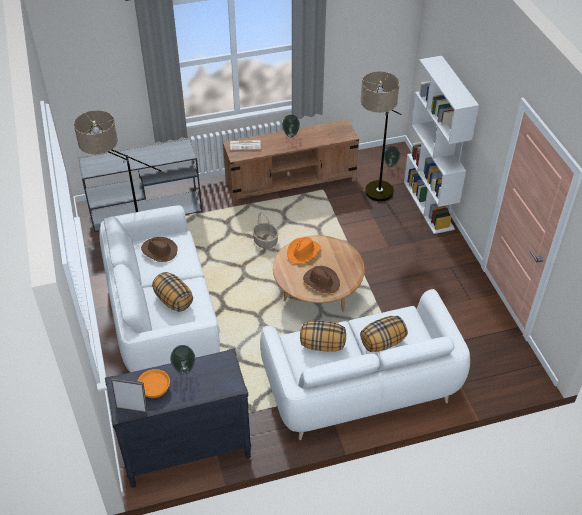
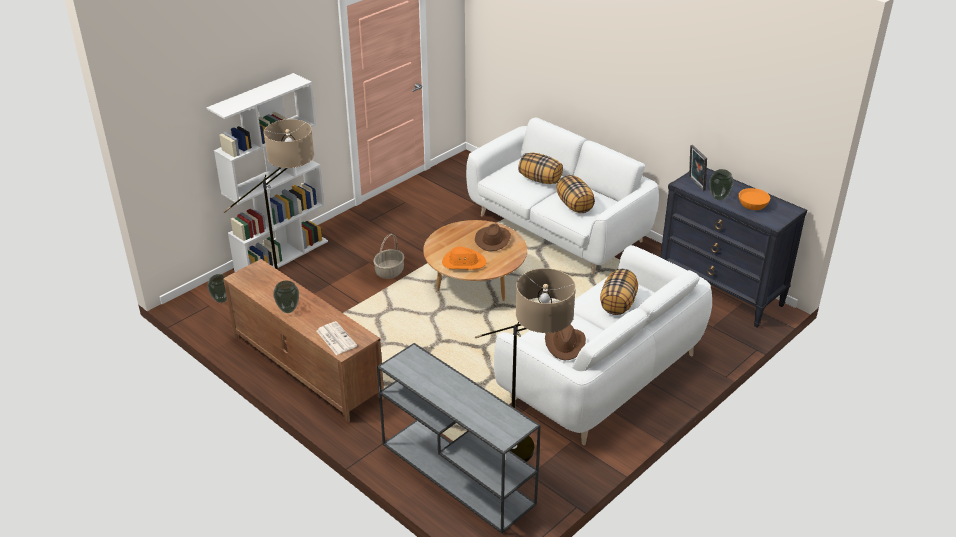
camera: 120 degrees left, 10 degrees down
picture frame [111,378,147,412] -> picture frame moved to [689,145,707,191]
basket [252,212,279,249] -> basket moved to [373,234,404,279]

